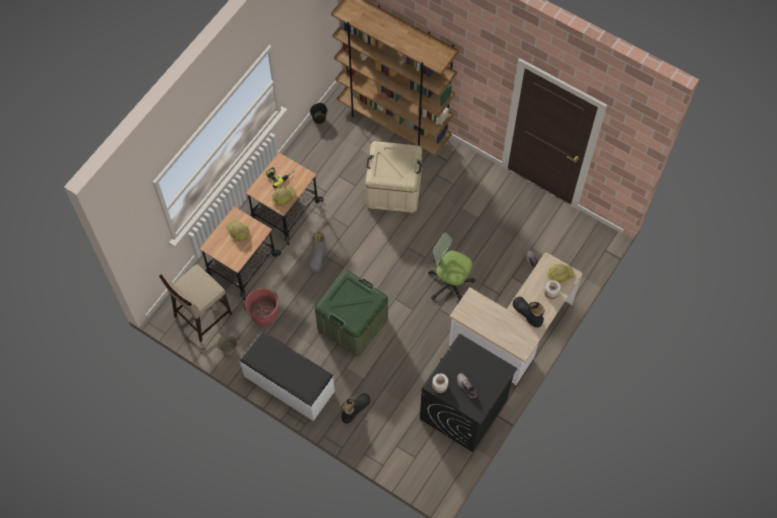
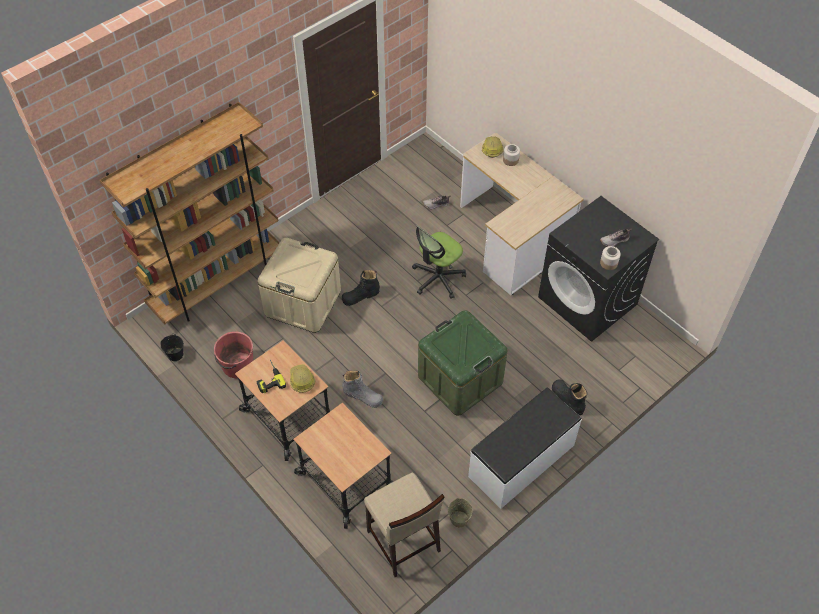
camera: 75 degrees left, 10 degrees down
hard hat [226,220,250,241] -> none
red bucket [244,288,278,326] -> red bucket moved to [214,331,253,378]
black boot [513,297,544,328] -> black boot moved to [342,270,380,306]

